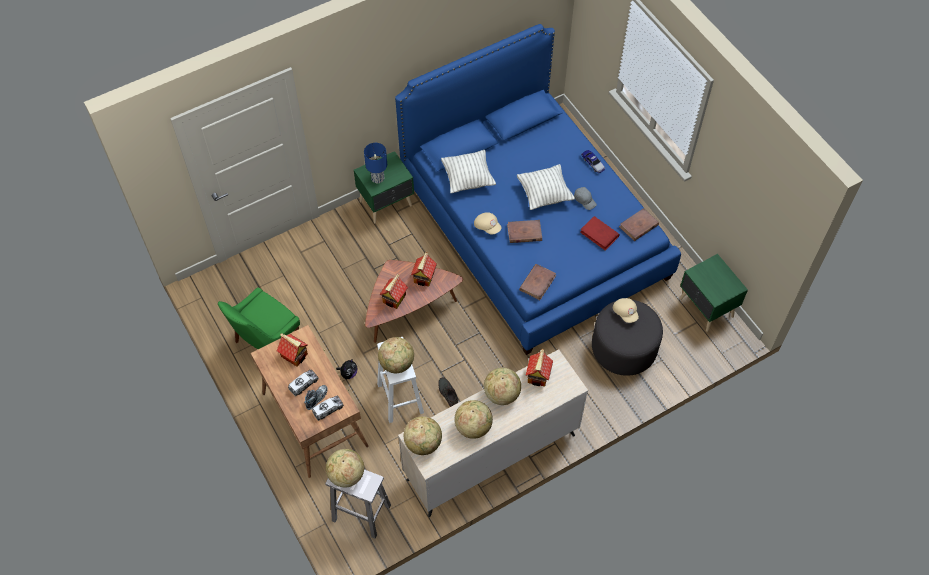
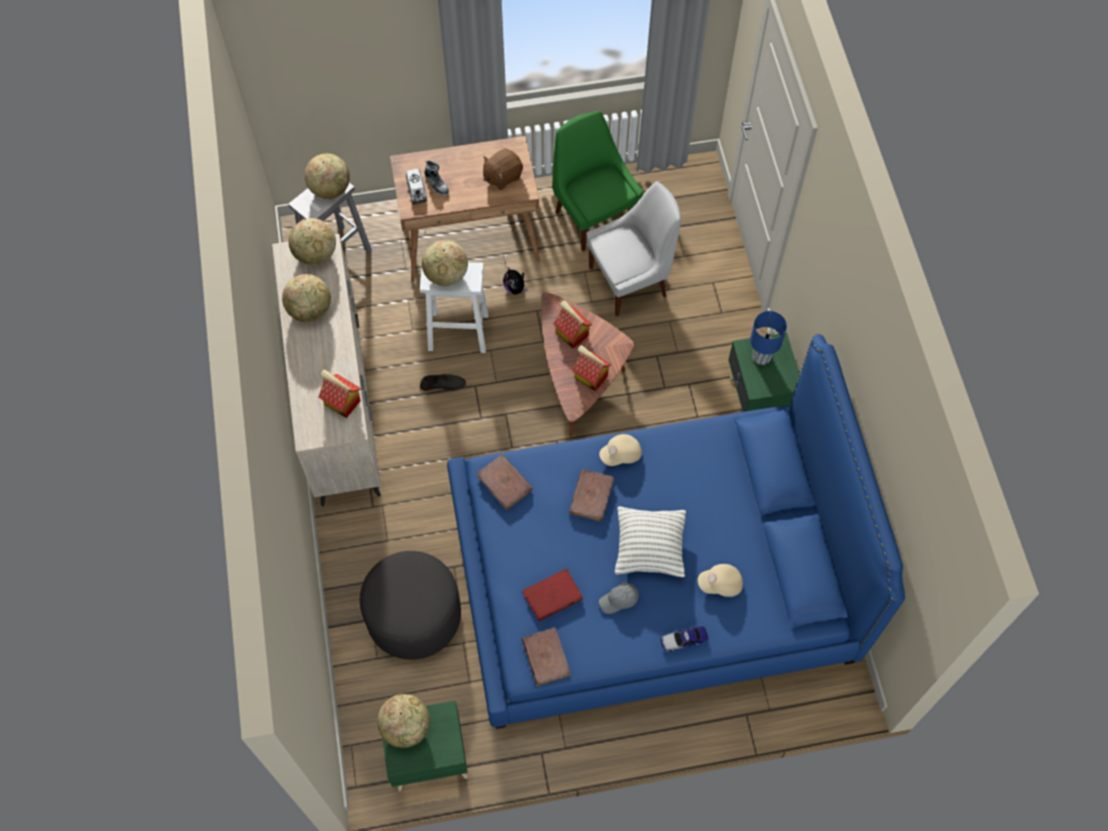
camera: 110 degrees right, 5 degrees up
toy house [277,333,308,367] -> brown plush toy [483,149,523,190]
toy truck [288,370,319,396] -> none
pillow [441,150,496,193] -> none
globe [484,367,521,405] -> globe moved to [377,694,430,748]
beige cap [613,298,639,323] -> beige cap moved to [698,564,743,597]
none -> white chair [586,181,681,317]

